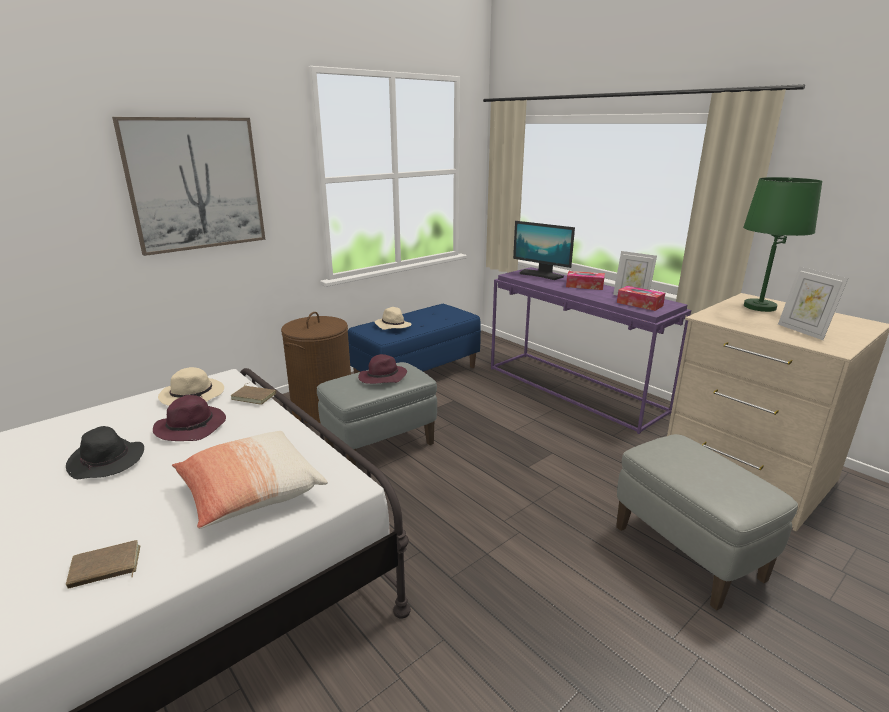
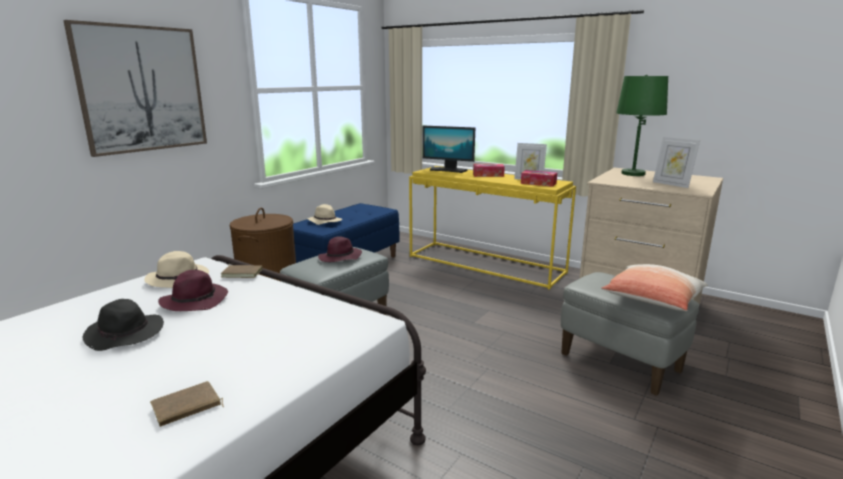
camera: 15 degrees left, 5 degrees down
pillow [172,431,328,529] -> pillow moved to [601,264,708,311]
purple console table [491,267,691,434] -> yellow console table [409,166,576,290]

